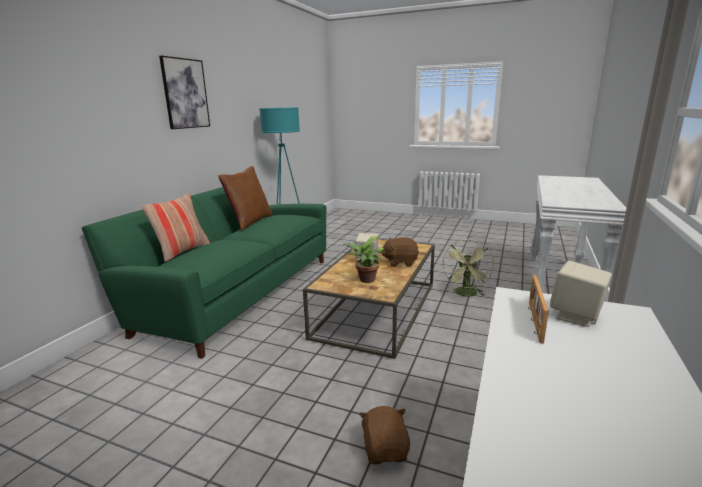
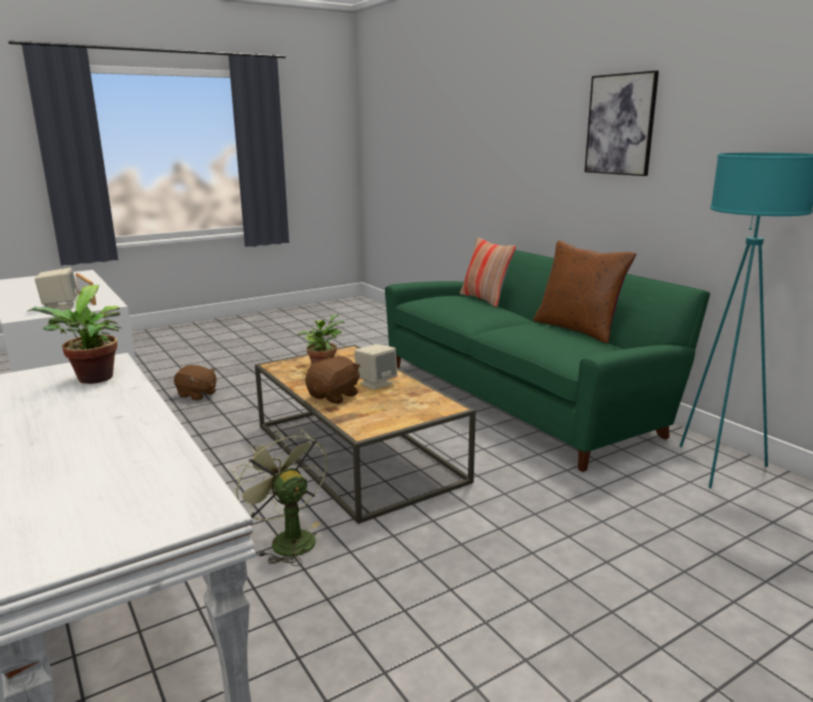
camera: 125 degrees right, 0 degrees up
none -> potted plant [27,285,121,384]

